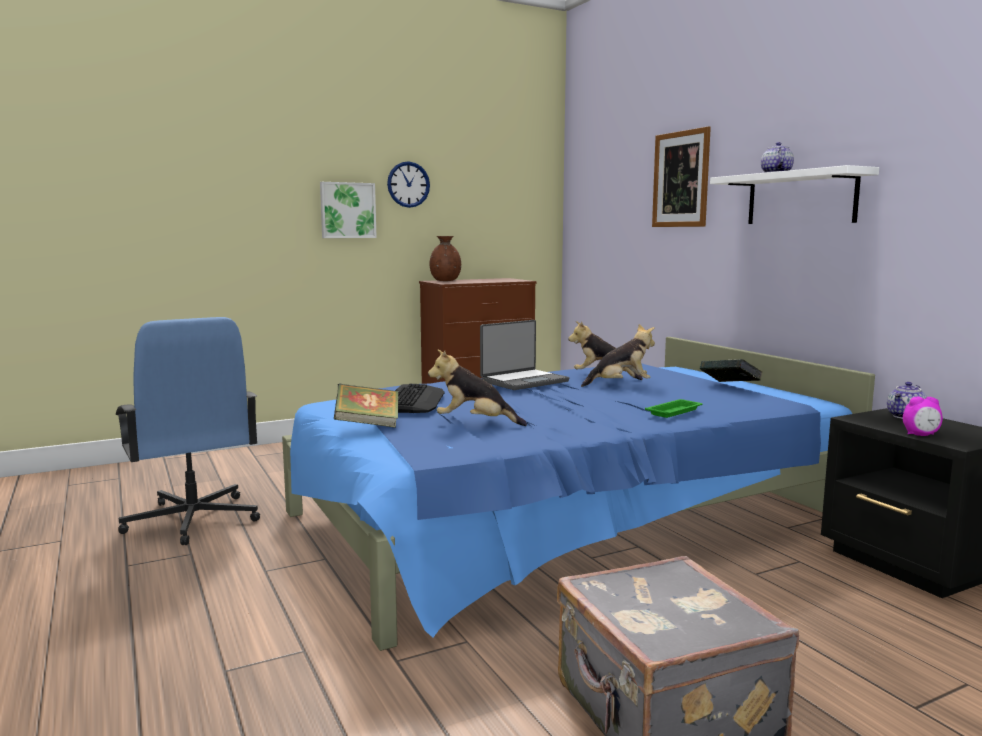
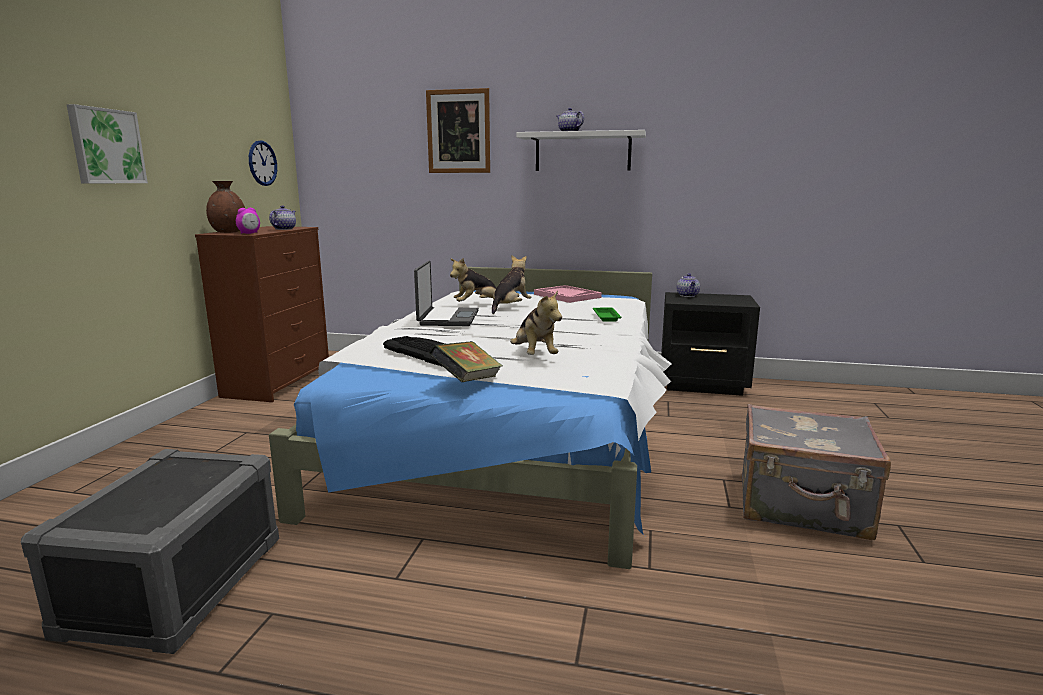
camera: 50 degrees left, 5 degrees up
blue office chair [116,317,260,545] -> grey storage box [21,449,279,654]
blue bed [282,337,875,651] -> white bed [269,267,672,569]
wall clock [387,161,430,208] -> wall clock moved to [249,140,277,186]
plush toy [428,350,527,426] -> plush toy turned 75 degrees counterclockwise [510,290,562,355]
book [700,359,762,382] -> pink tray [534,285,602,303]
alarm clock [903,397,943,436] -> alarm clock moved to [236,208,260,234]
none -> teapot [269,206,296,230]

